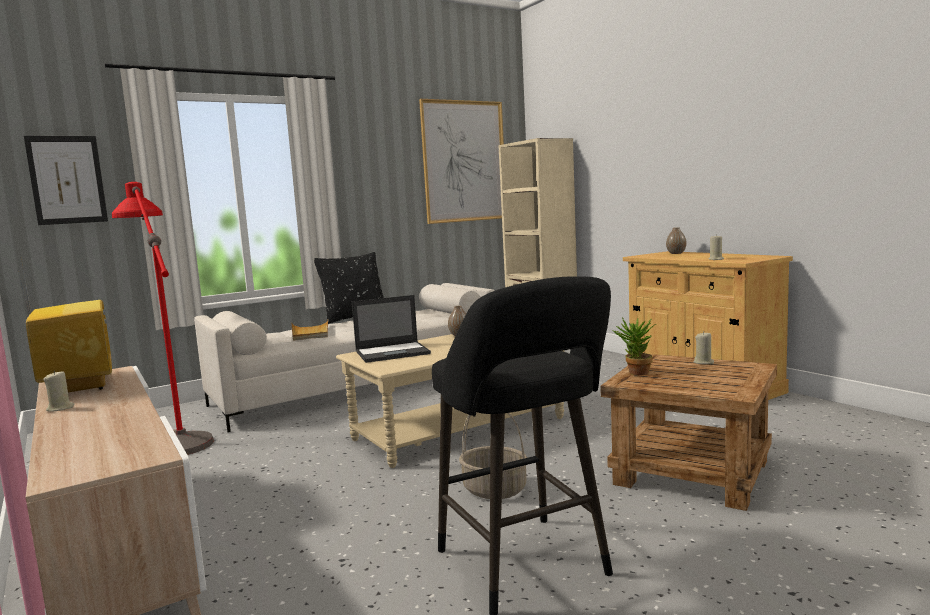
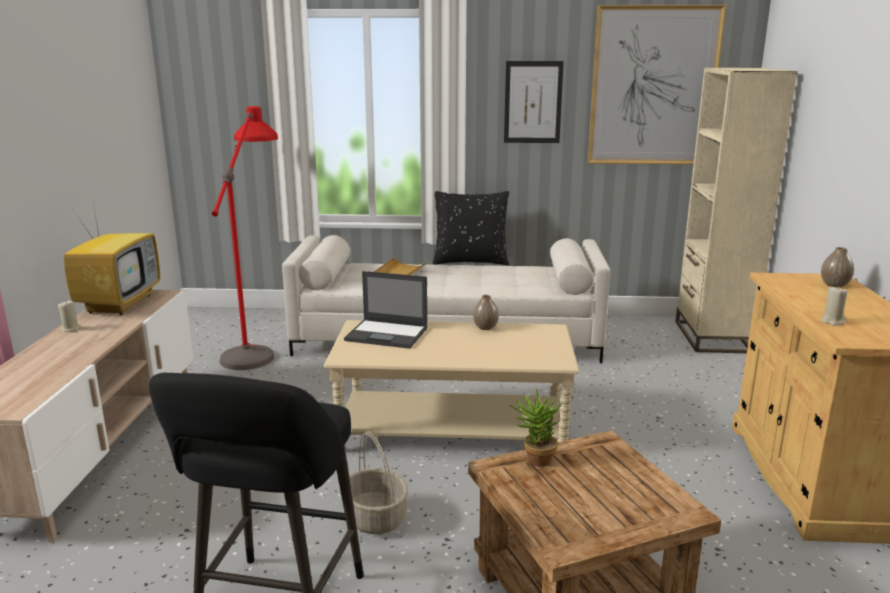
camera: 35 degrees right, 10 degrees up
picture [24,136,108,225] -> picture moved to [504,61,564,143]
beige candle [694,332,714,364] -> none

